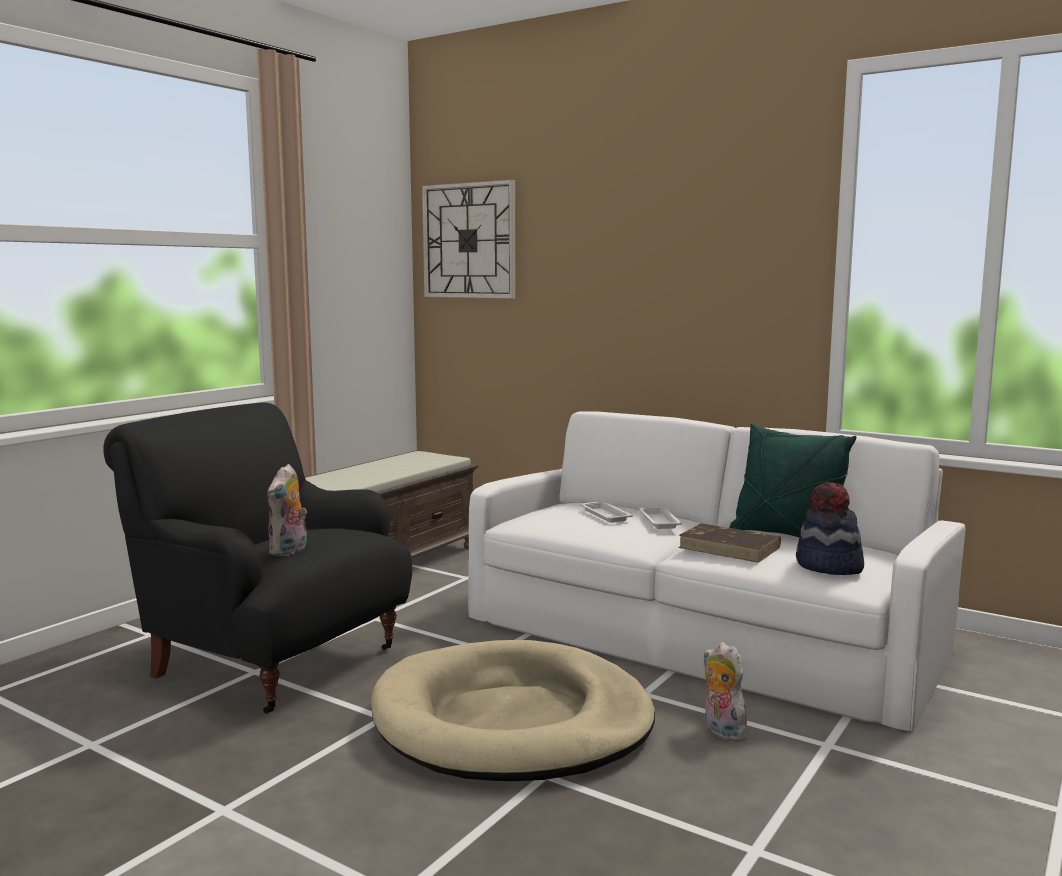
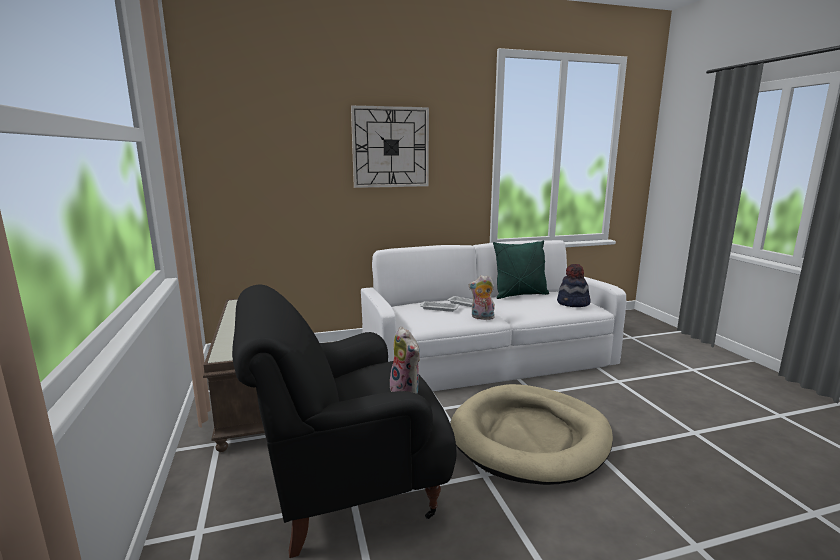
camera: 50 degrees left, 5 degrees up
wall clock [422,180,515,298] -> wall clock moved to [351,105,429,188]
brown book [678,523,781,563] -> none
plush toy [703,642,748,741] -> plush toy moved to [469,275,495,320]

